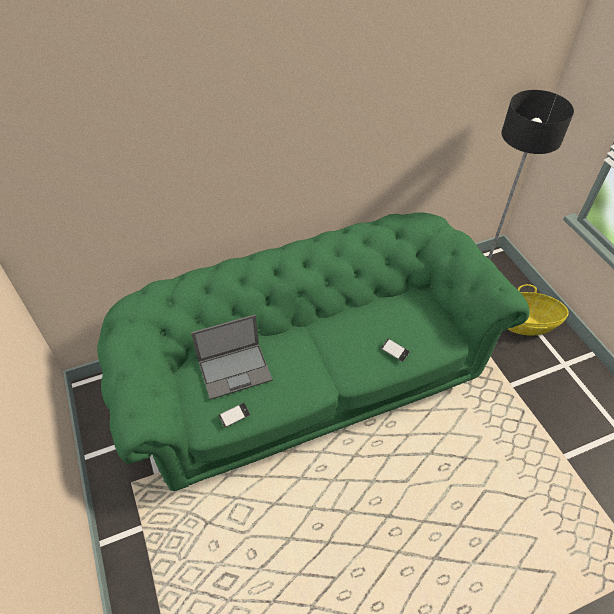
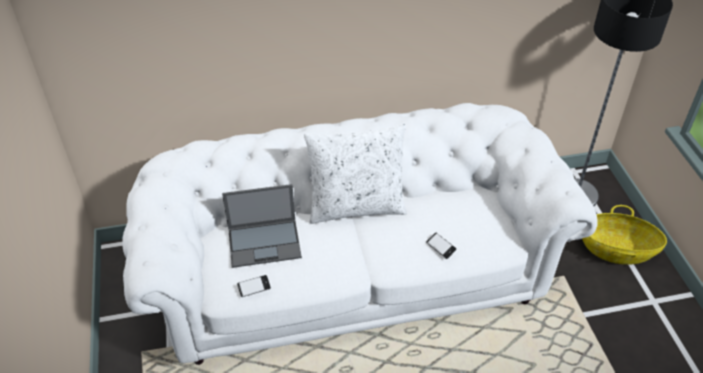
camera: 10 degrees right, 5 degrees down
green sofa [97,213,530,491] -> white sofa [122,103,598,365]
none -> white pillow [304,124,407,224]

